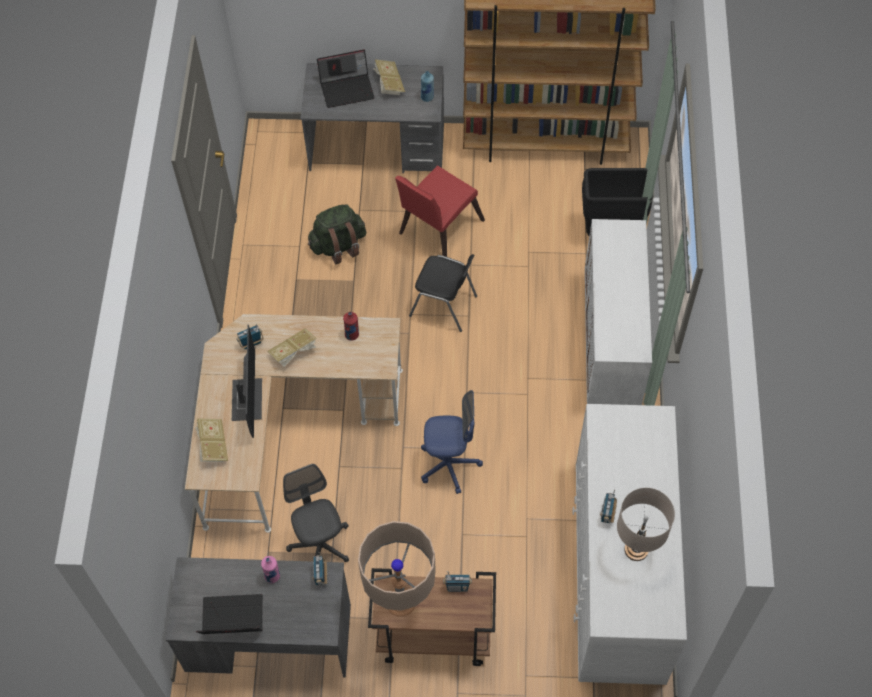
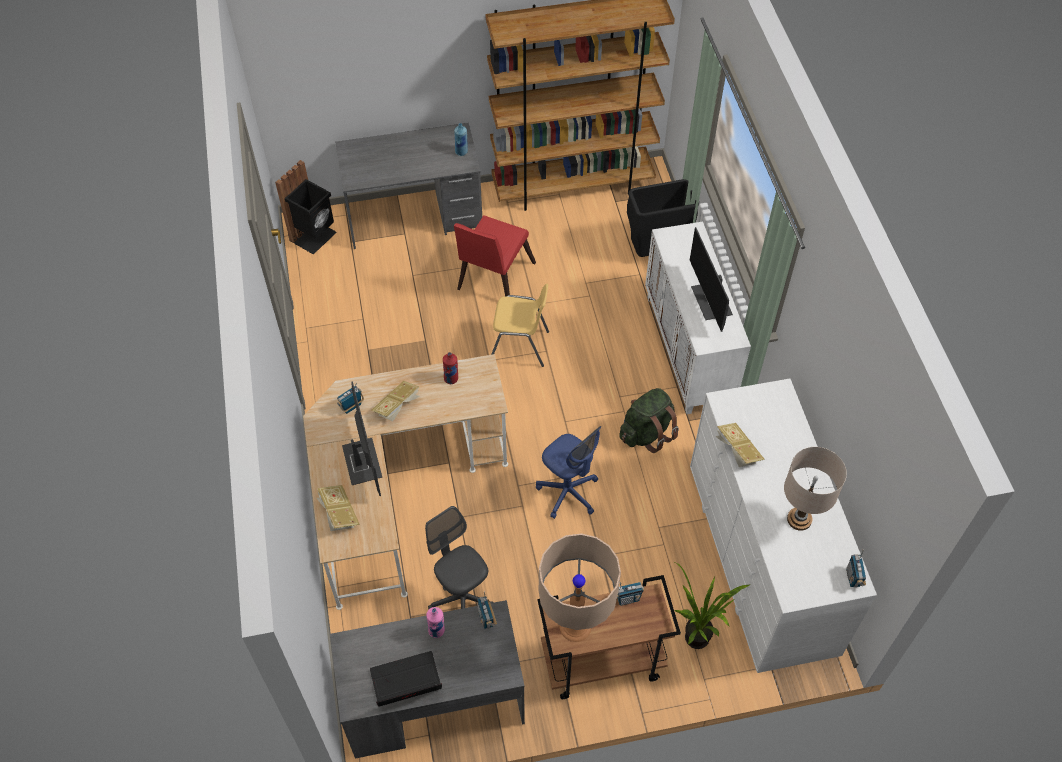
camera: 15 degrees left, 5 degrees down
green backpack [308,204,366,264] -> green backpack moved to [619,388,679,453]
laptop [317,50,374,108] -> none
book [373,59,405,95] -> book moved to [715,423,765,467]
black chair [409,254,477,332] -> yellow chair [491,284,549,367]
blue office chair [421,390,483,494] -> blue office chair turned 60 degrees clockwise [536,426,601,519]
radio [600,489,617,523] -> radio moved to [846,549,866,587]
none -> black trash can [275,160,337,255]
none -> potted plant [675,563,749,649]
none -> monitor [690,227,733,332]

